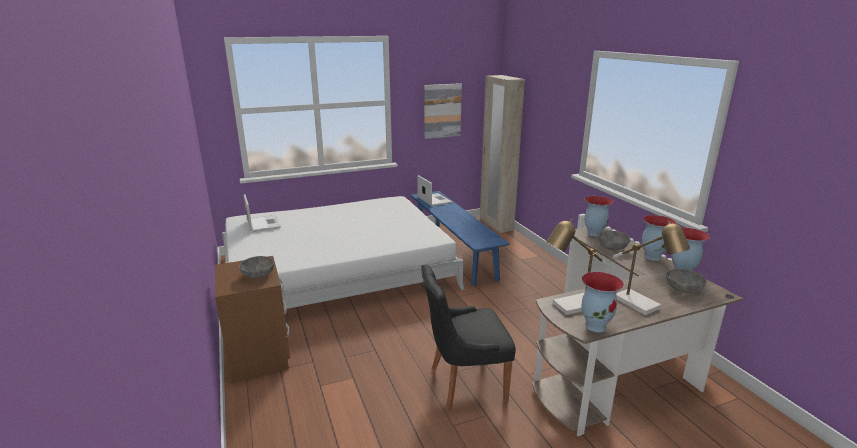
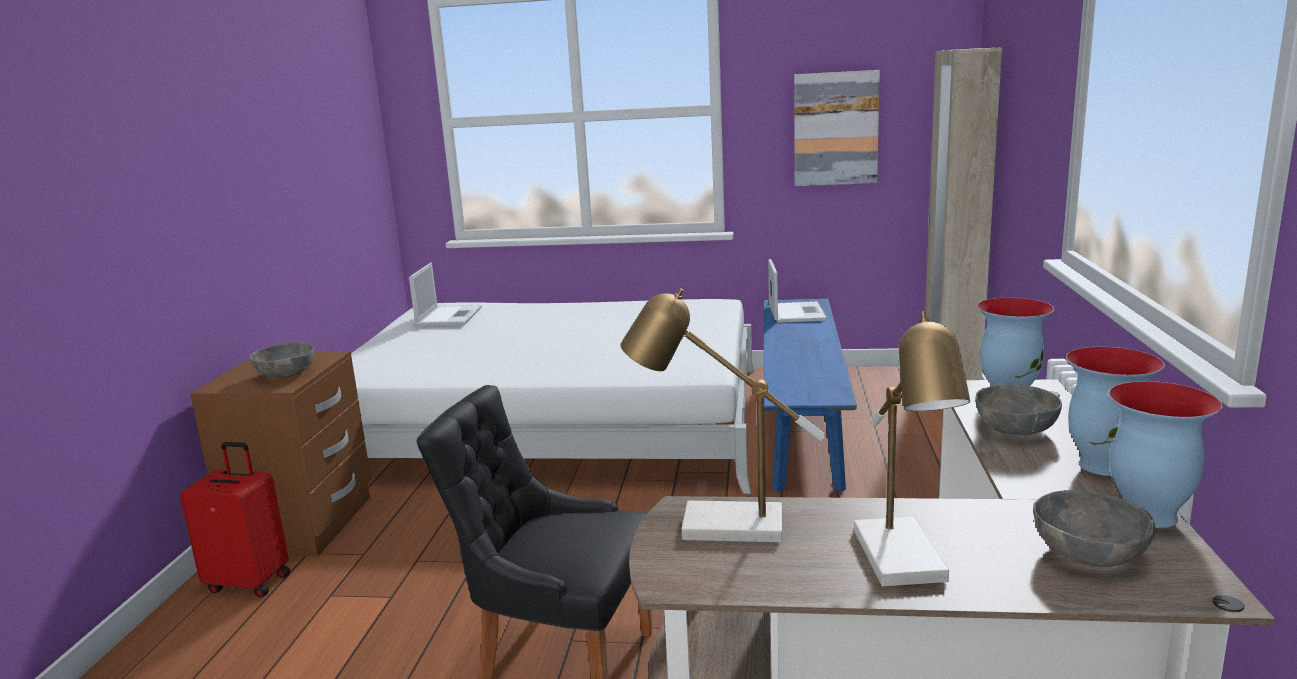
camera: 30 degrees right, 5 degrees down
vase [582,272,624,332] -> none
none -> red suitcase [180,442,290,598]

